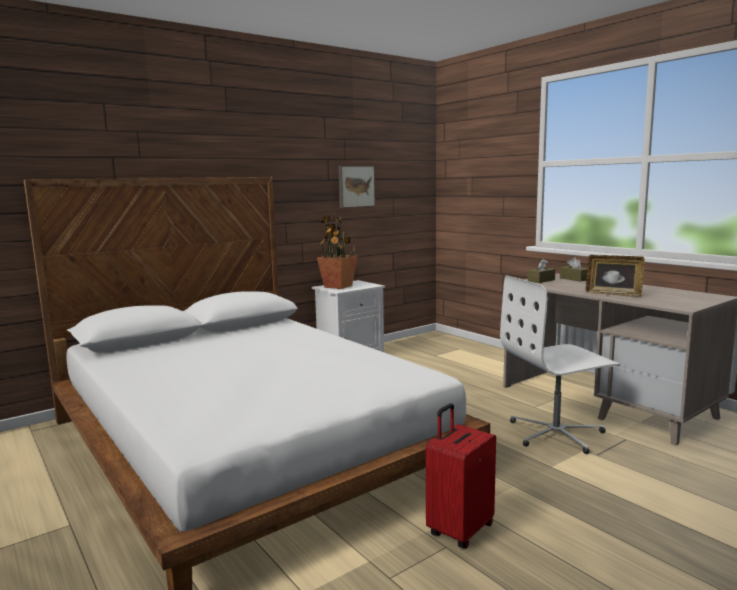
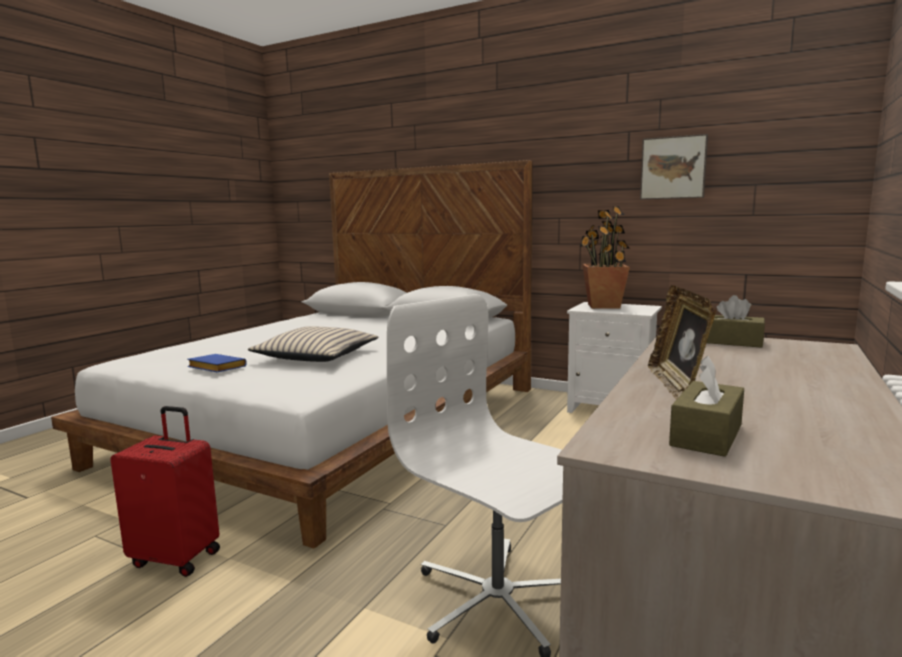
camera: 65 degrees right, 0 degrees up
brown tissue box [560,257,588,281] -> brown tissue box moved to [669,356,744,457]
none -> blue book [187,354,247,372]
none -> beige pillow [248,326,379,362]

